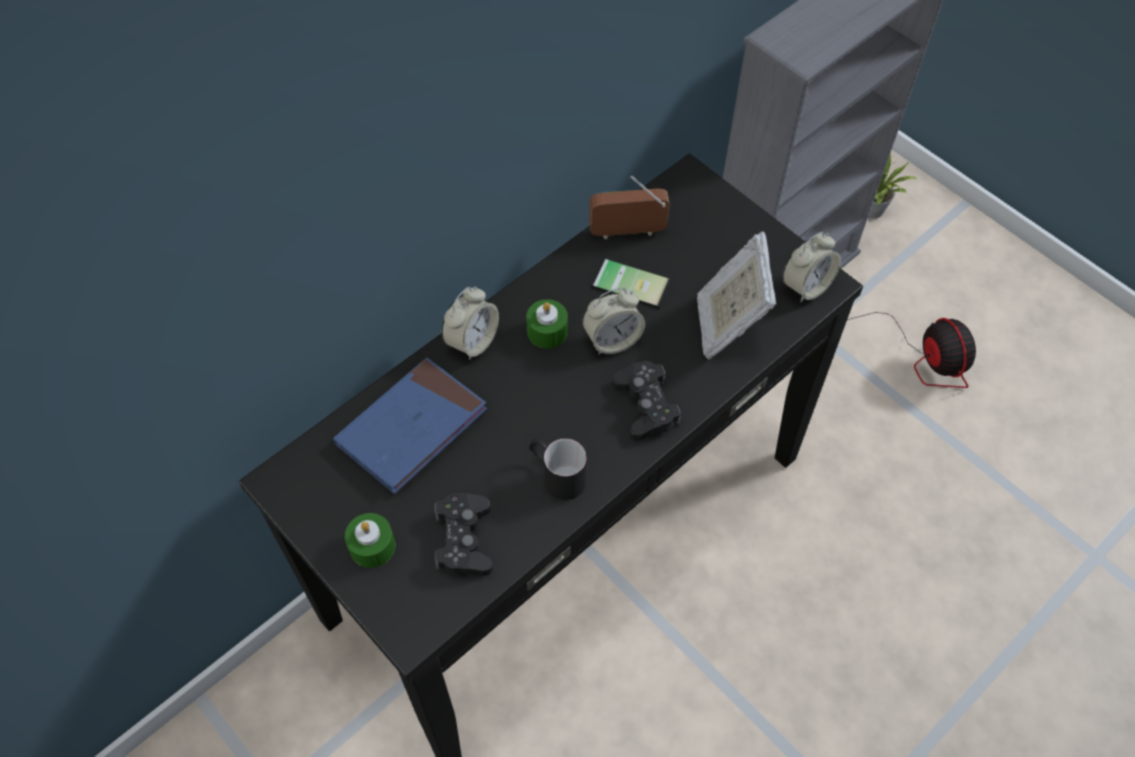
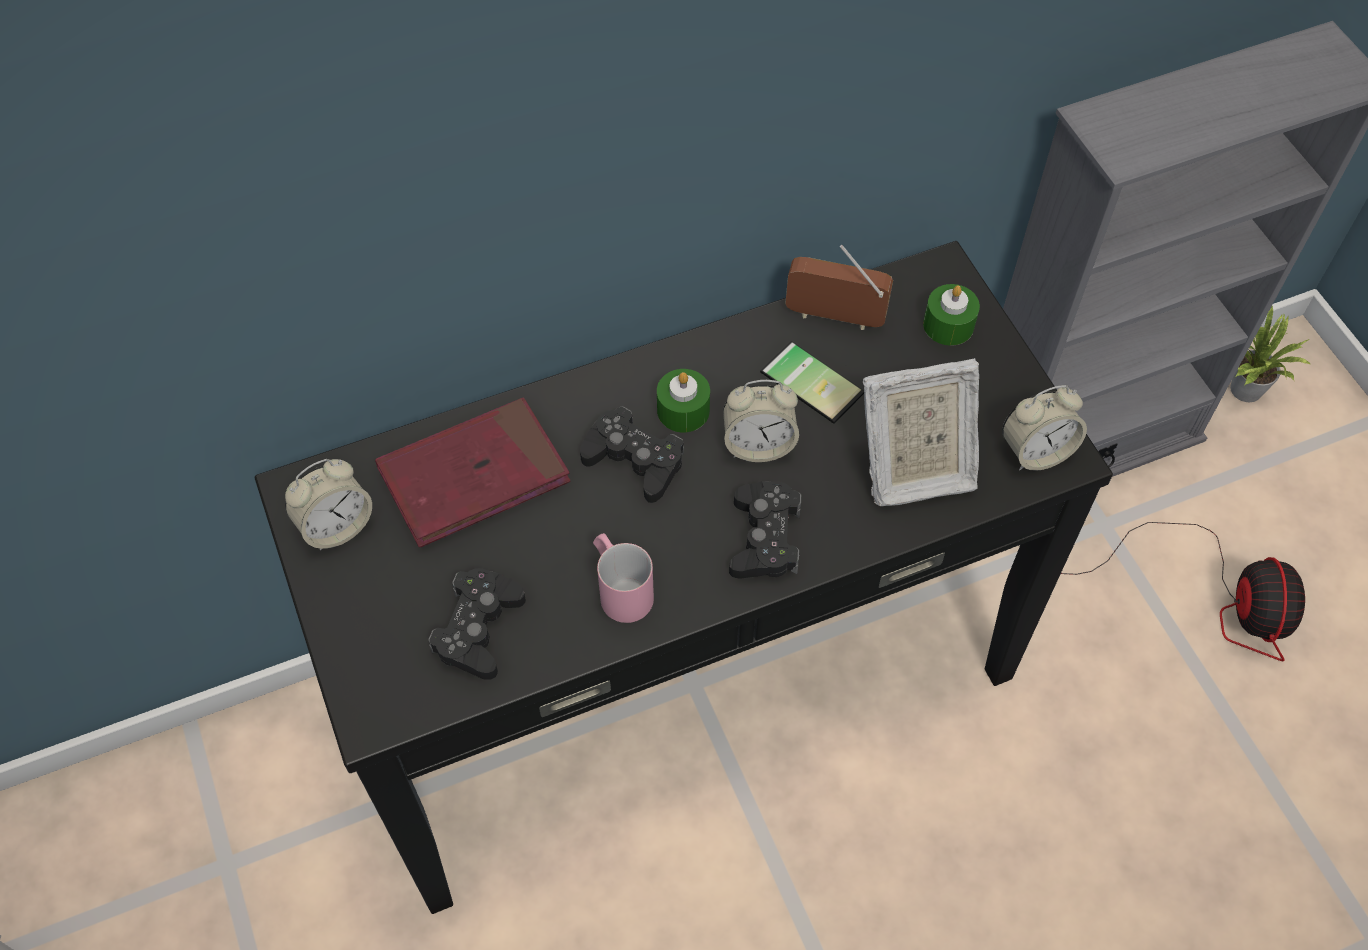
camera: 20 degrees right, 0 degrees up
blue book [333,358,487,494] -> red book [375,397,570,547]
green candle [345,513,395,568] -> green candle moved to [923,284,980,346]
alarm clock [442,286,499,360] -> alarm clock moved to [285,459,372,551]
black mug [529,438,587,500] -> pink mug [593,533,654,623]
picture frame [697,232,776,359] -> picture frame turned 120 degrees counterclockwise [863,358,979,506]
none -> black game controller [580,407,684,503]

